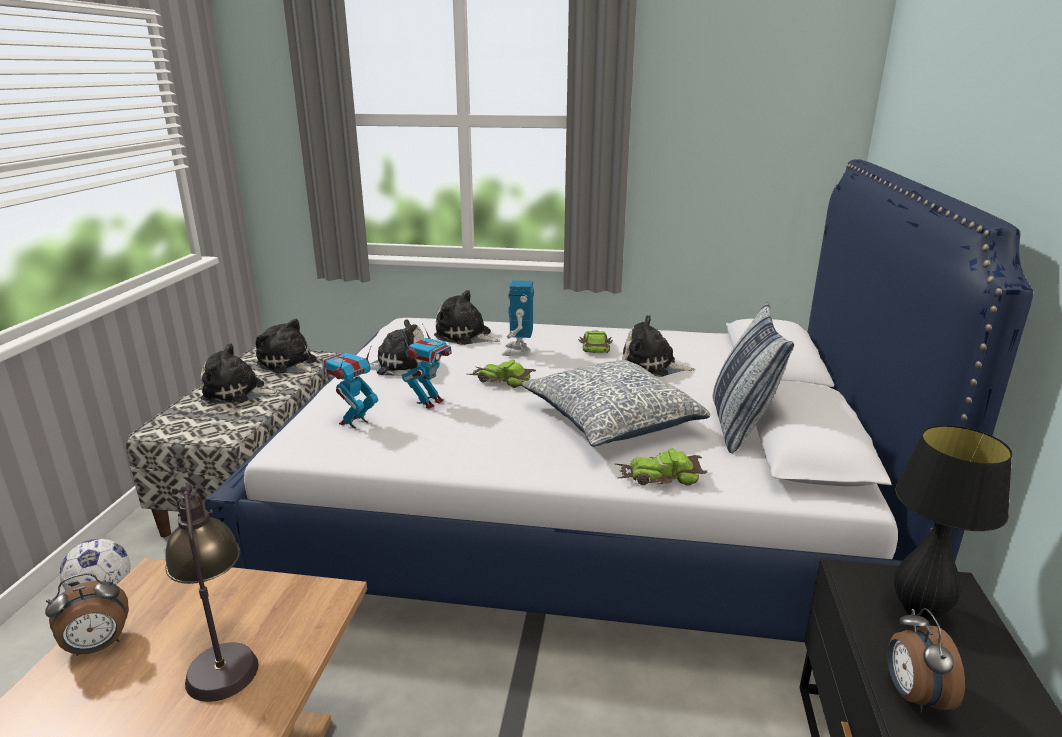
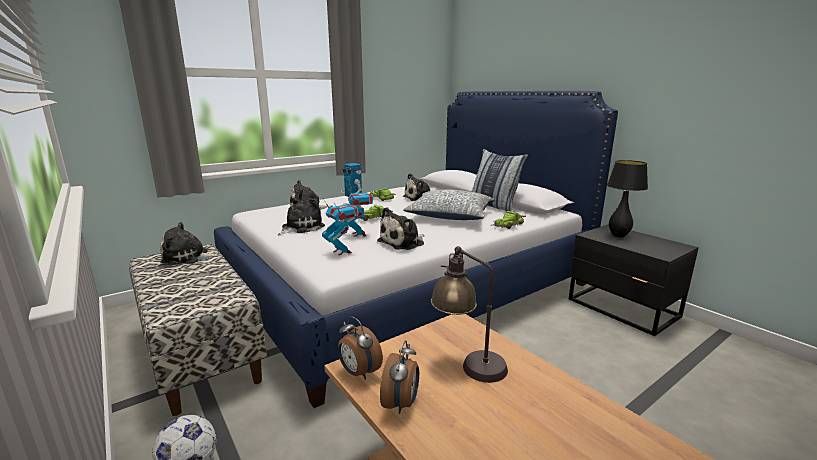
camera: 45 degrees left, 5 degrees down
plush toy [200,343,280,404] -> plush toy moved to [377,207,424,250]
toy robot [322,346,378,429] -> toy robot turned 150 degrees clockwise [322,199,358,255]
alarm clock [887,608,965,713] -> alarm clock moved to [338,316,383,380]

